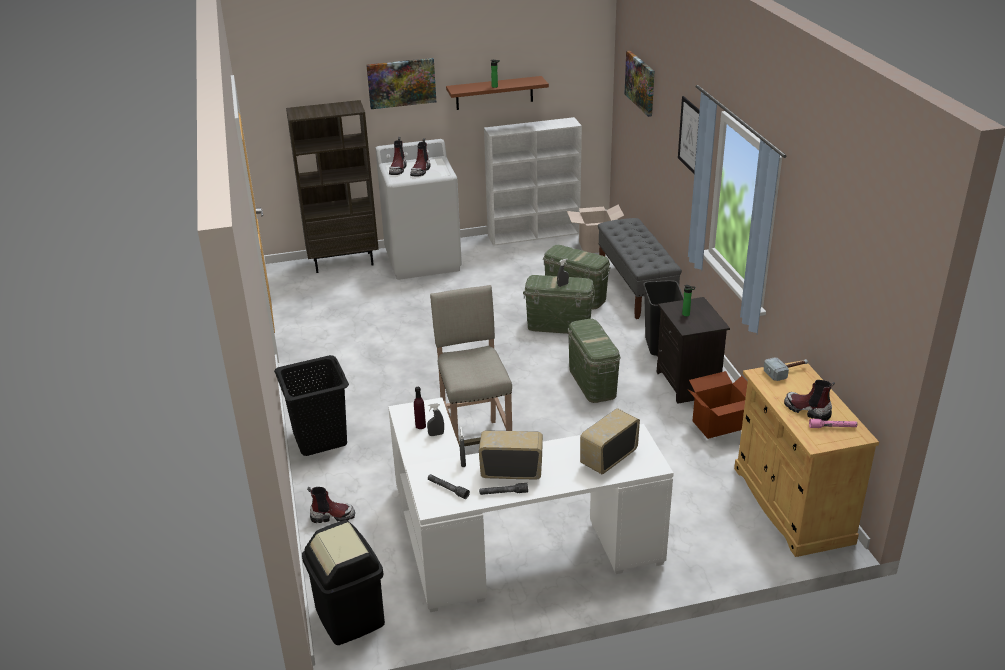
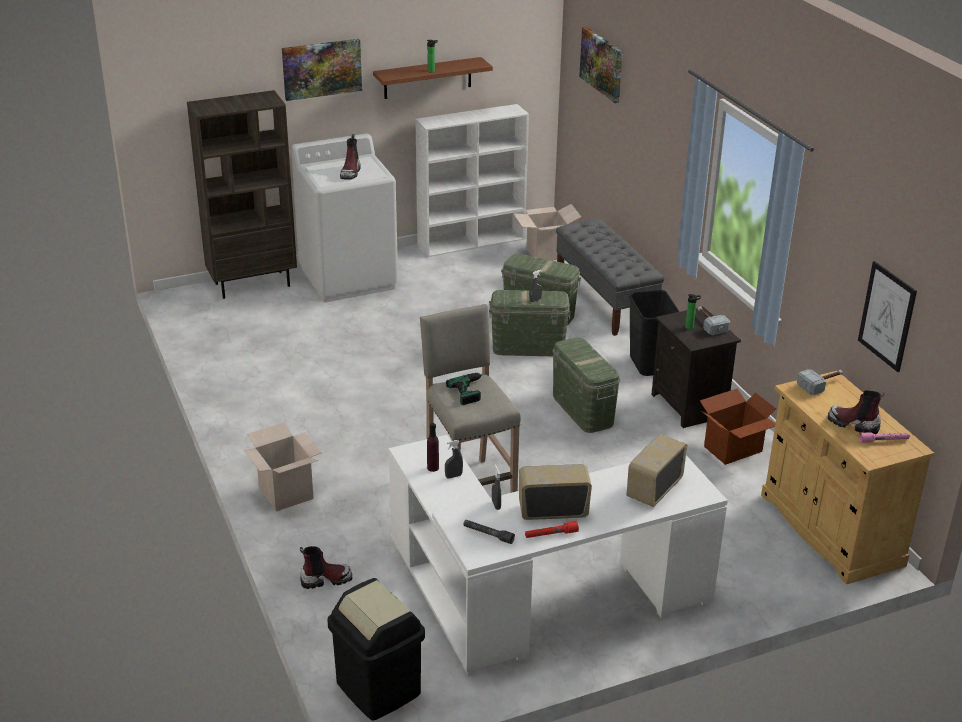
camera: 10 degrees left, 0 degrees up
black laundry basket [274,355,349,456] -> cardboard box [244,422,322,512]
boot [389,137,407,175] -> none
grey flashlight [479,483,528,495] -> red flashlight [525,521,579,538]
picture [678,96,700,174] -> picture moved to [858,261,917,372]
none -> power drill [446,373,489,405]
none -> hammer [698,307,731,335]

